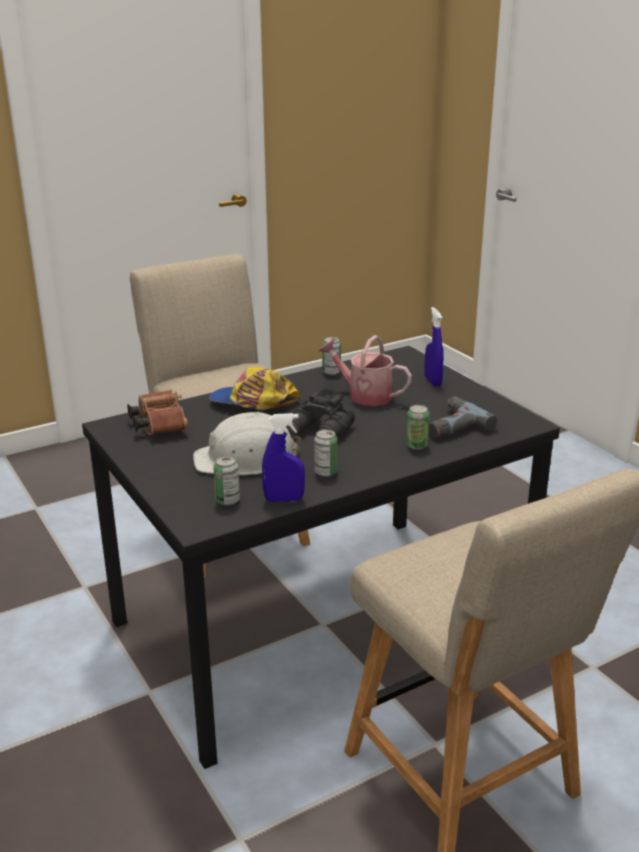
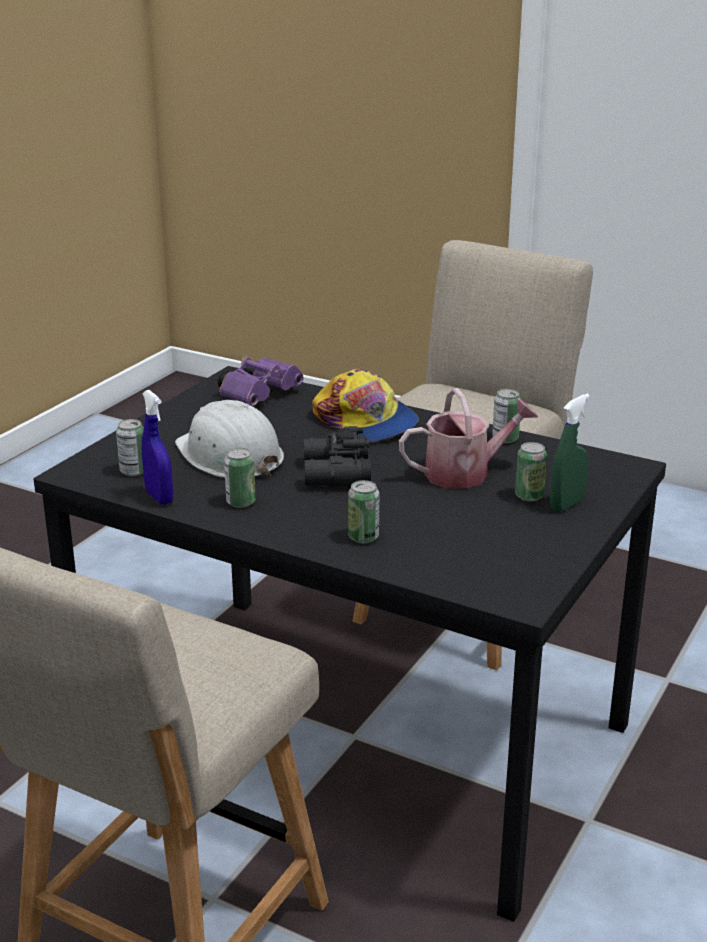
camera: 60 degrees right, 0 degrees up
brown binoculars [127,390,188,435] -> purple binoculars [218,356,304,407]
cap [209,367,300,410] -> cap turned 150 degrees clockwise [312,369,419,442]
watering can [319,335,412,406] -> watering can turned 75 degrees clockwise [399,388,538,489]
blue spray bottle [424,307,444,387] -> green spray bottle [550,394,590,512]
power drill [429,396,497,439] -> none
none -> can [515,442,547,501]

